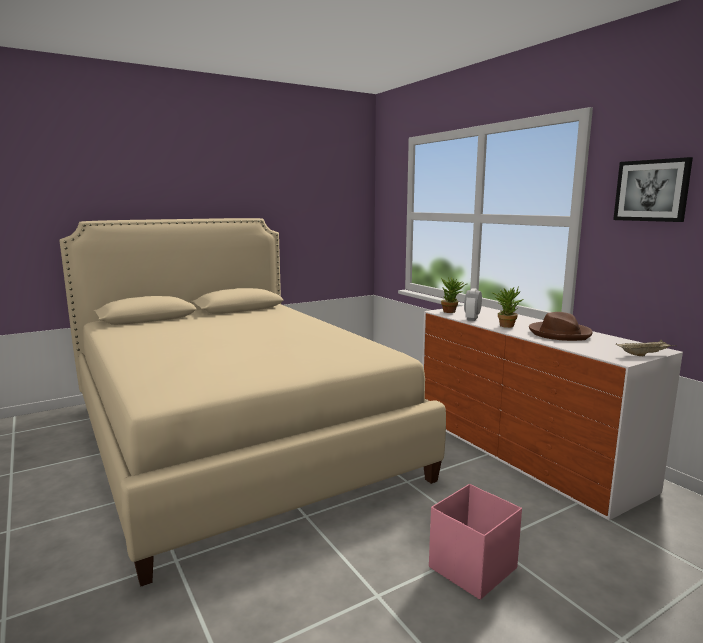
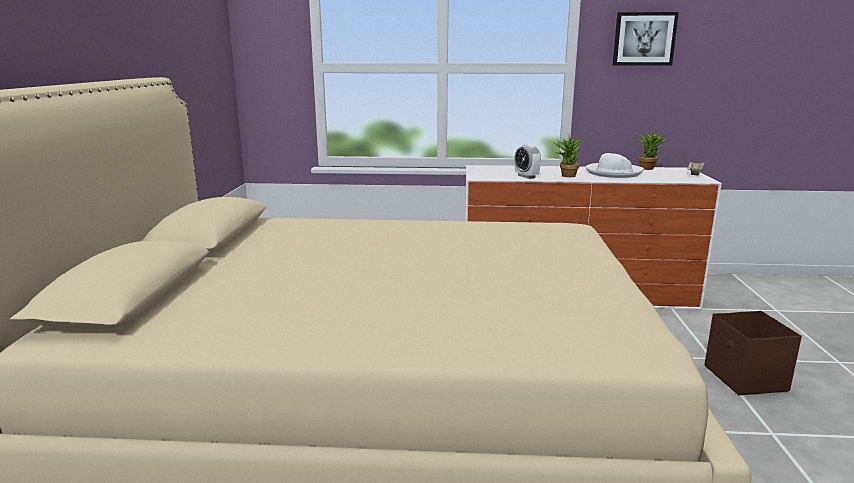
camera: 55 degrees left, 5 degrees up
pink storage box [429,484,522,600] -> brown storage box [705,311,802,395]
potted plant [441,277,466,313] -> potted plant moved to [637,131,666,170]
brown hat [529,312,593,341] -> white hat [586,153,644,178]

